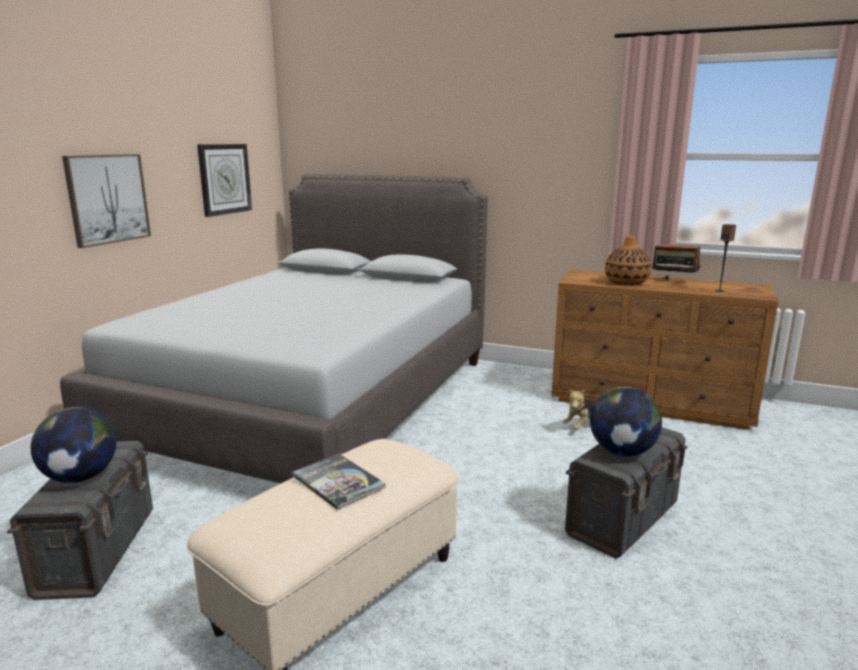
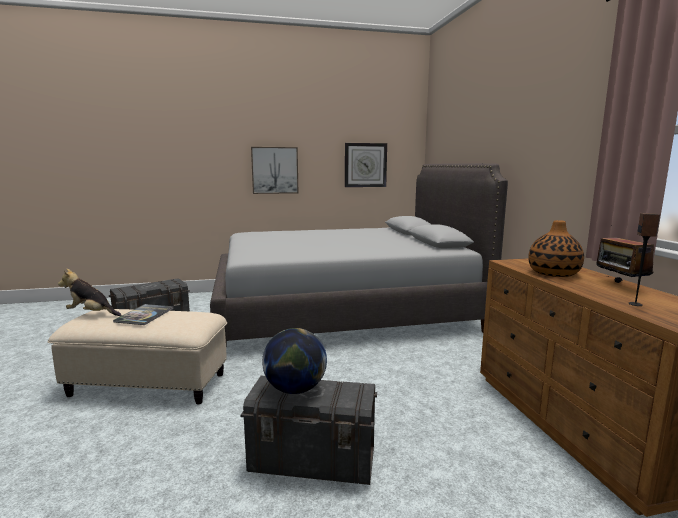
camera: 55 degrees right, 5 degrees down
globe [31,407,117,483] -> none
plush toy [562,389,595,430] -> plush toy moved to [58,269,121,316]

